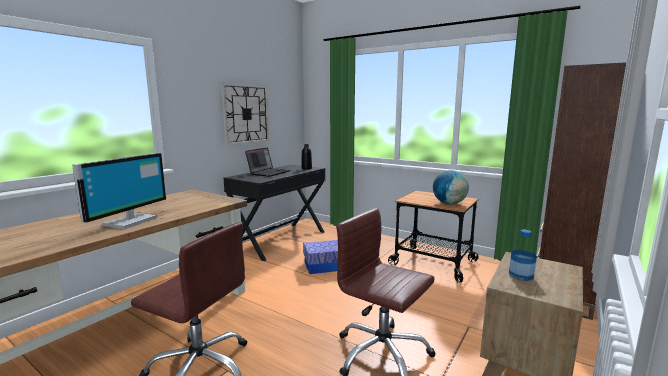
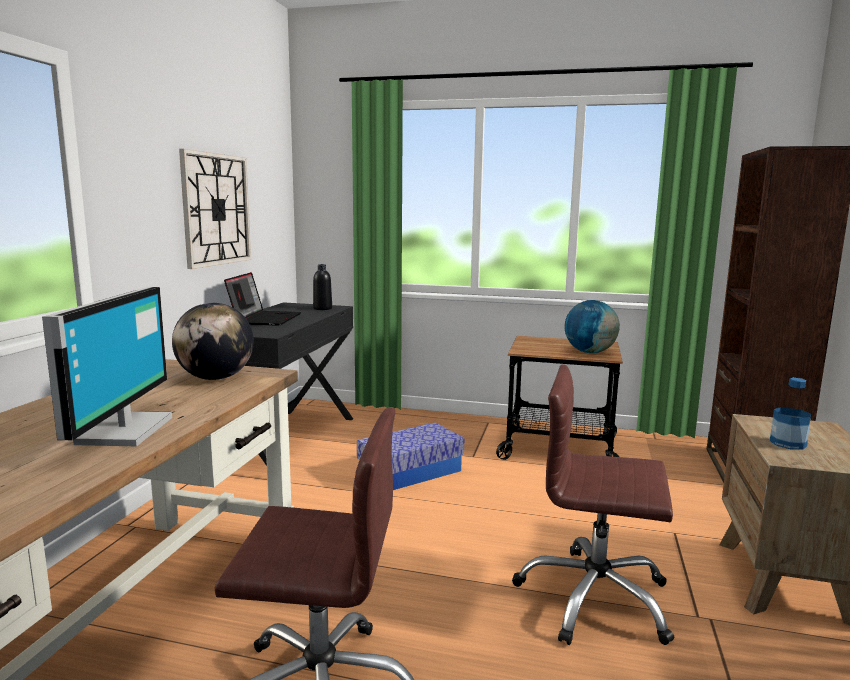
camera: 20 degrees left, 0 degrees up
none -> globe [172,303,254,380]

